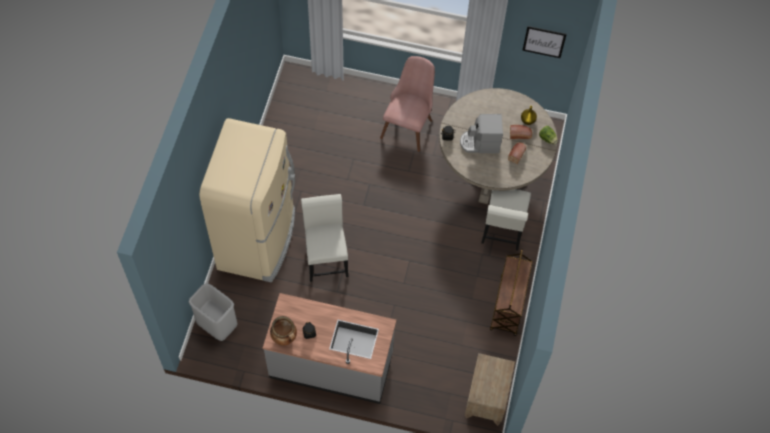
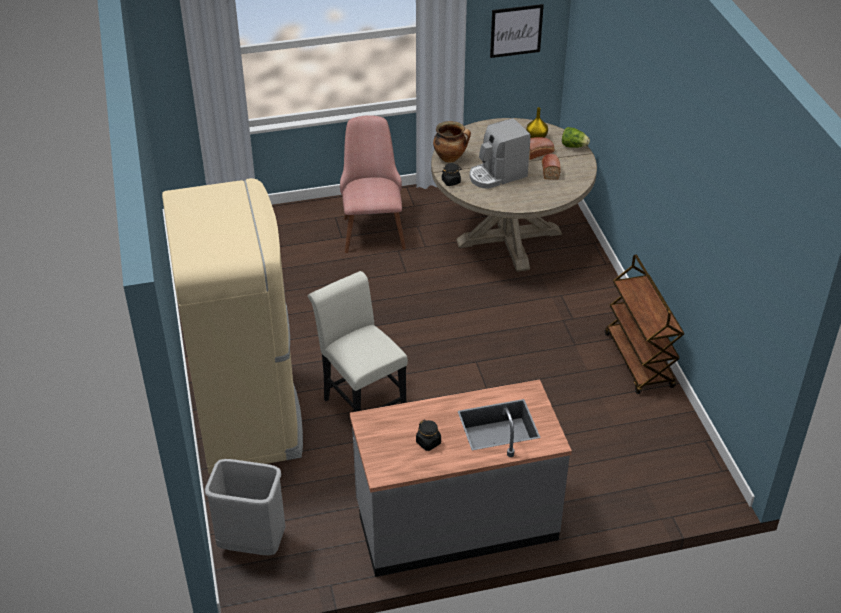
camera: 25 degrees left, 20 degrees down
cooking pot [270,316,297,346] -> cooking pot moved to [433,121,471,163]
brown nightstand [465,353,515,426] -> none
white chair [481,189,531,251] -> none

